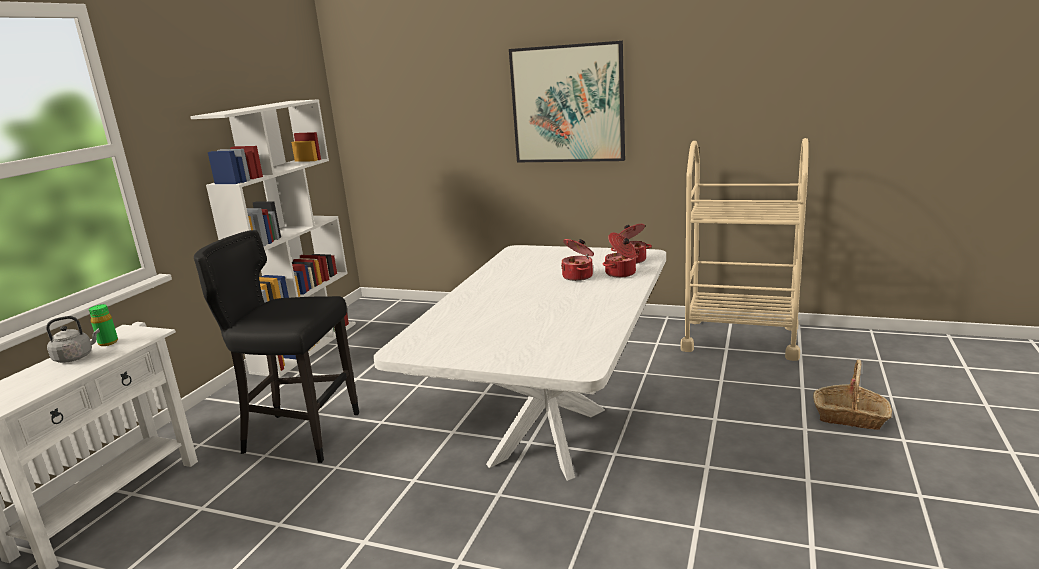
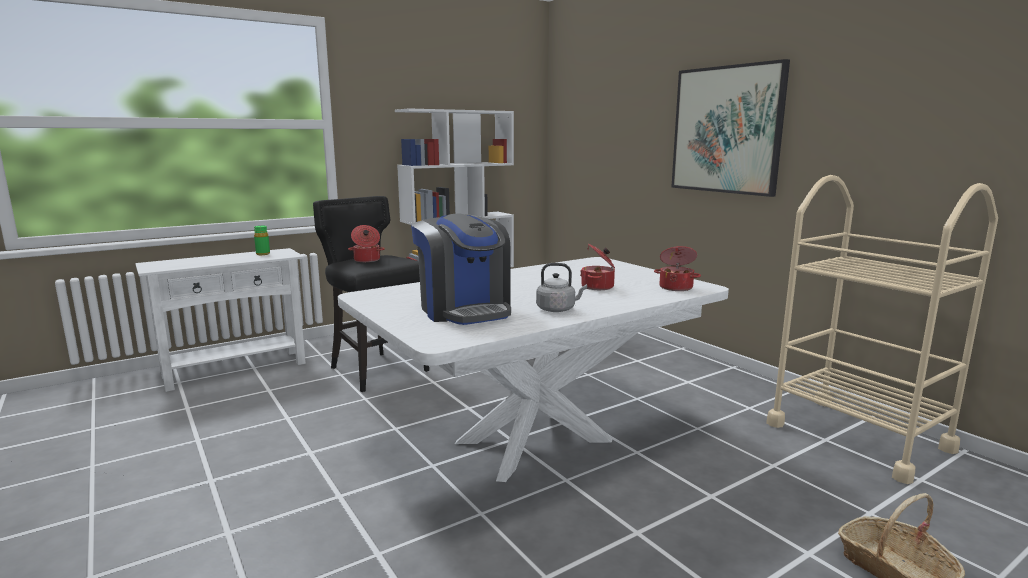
camera: 35 degrees right, 5 degrees down
grey kettle [46,316,100,363] -> grey kettle moved to [536,263,587,312]
cooking pot [603,232,638,278] -> cooking pot moved to [348,225,385,262]
none -> coffee machine [411,214,511,325]

